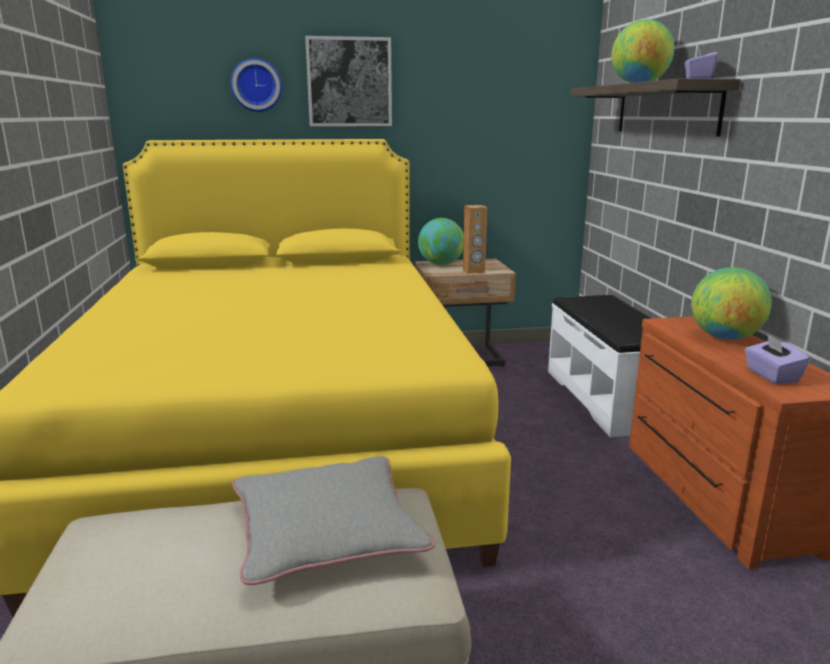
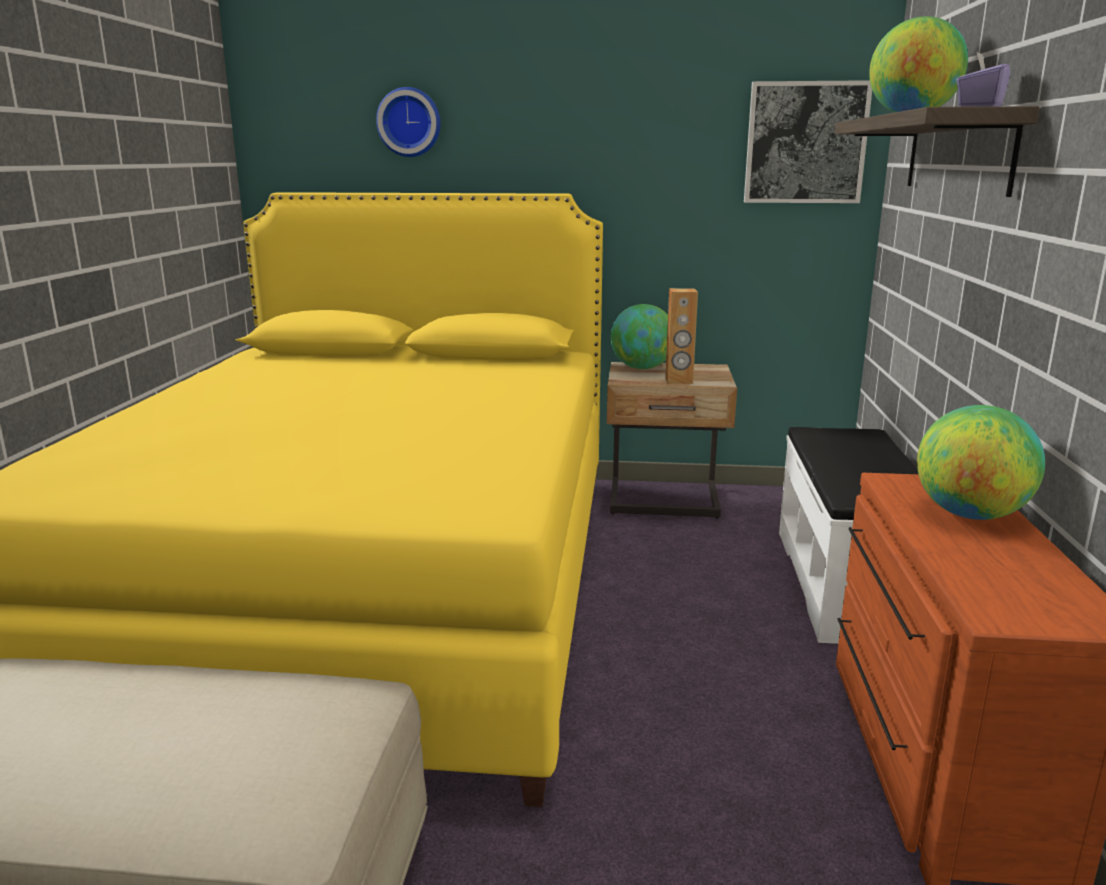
camera: 15 degrees right, 0 degrees up
grey pillow [232,456,435,585] -> none
picture [305,36,392,126] -> picture moved to [744,80,872,203]
purple tissue box [745,334,810,384] -> none

